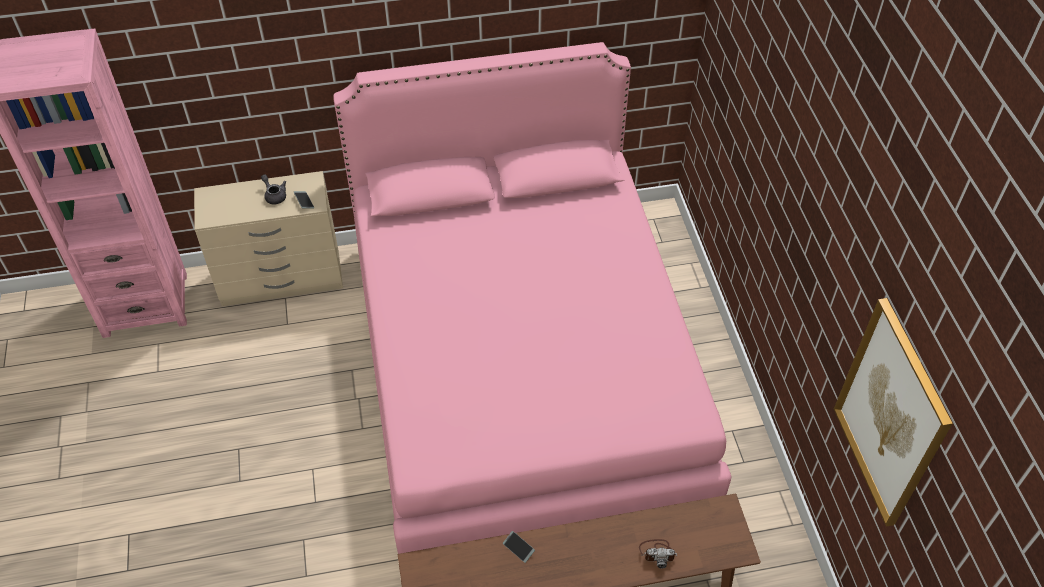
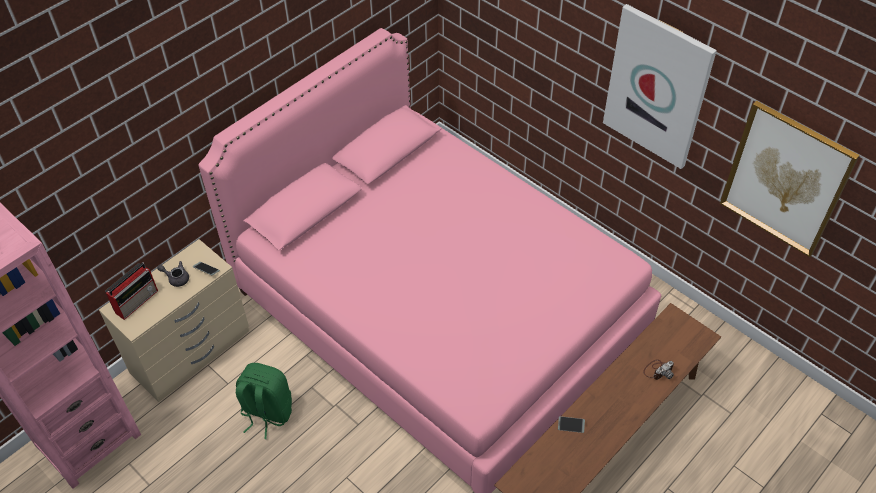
camera: 35 degrees left, 0 degrees up
none -> radio [105,263,158,320]
none -> green backpack [236,363,292,439]
none -> picture [603,4,717,169]

